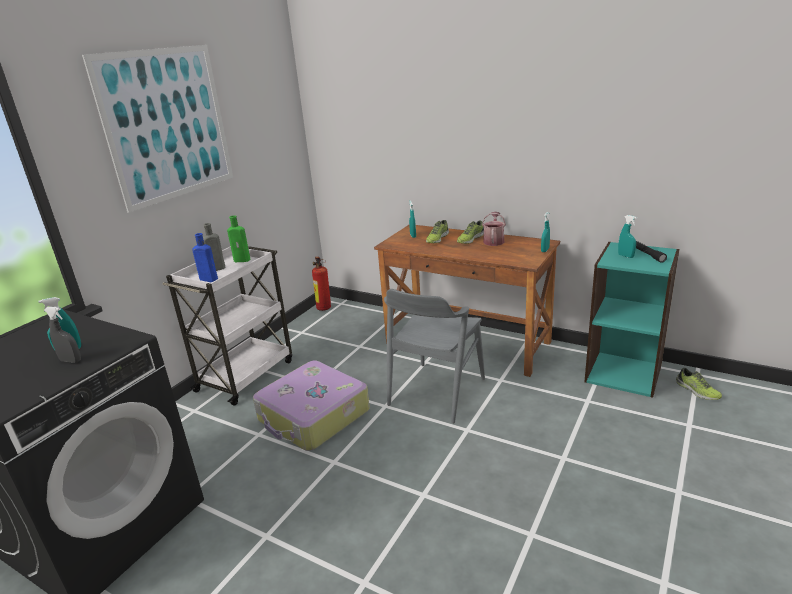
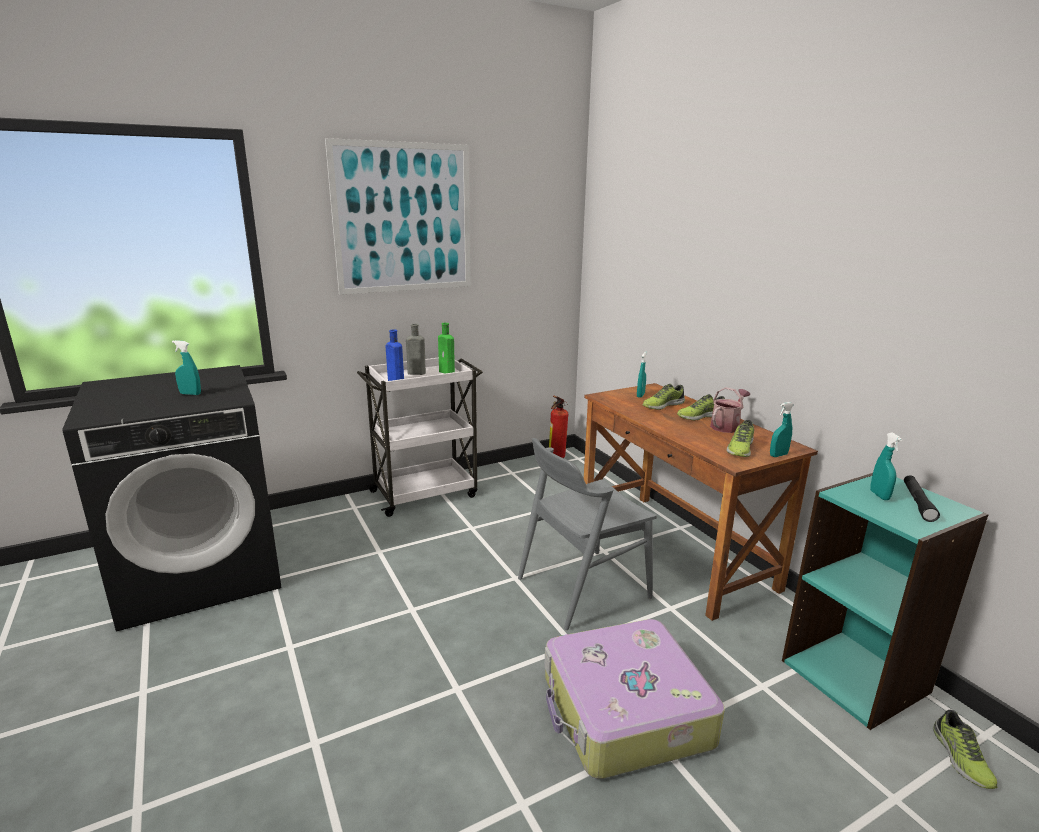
camera: 30 degrees right, 5 degrees down
grey spray bottle [44,307,81,363] -> none
suitcase [253,361,370,451] -> suitcase moved to [544,619,724,779]
none -> shoe [726,420,754,457]

